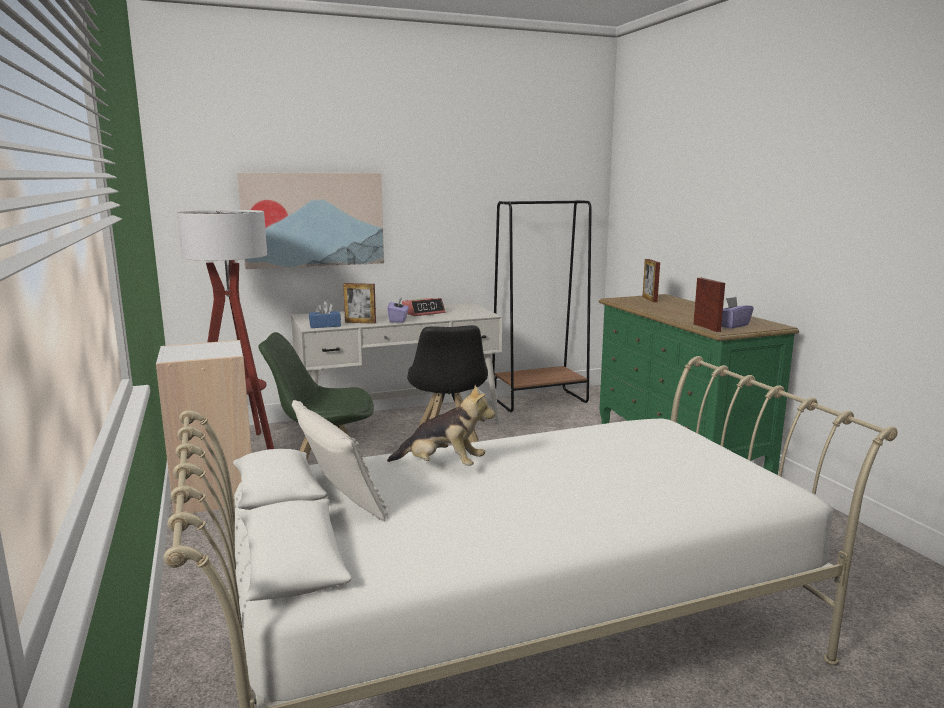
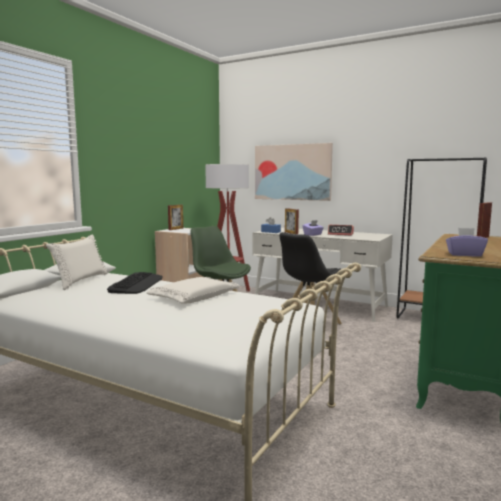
camera: 50 degrees right, 5 degrees down
plush toy [387,385,495,466] -> keyboard [107,272,162,294]
picture frame [693,278,725,332] -> picture frame moved to [168,205,183,230]
none -> white pillow [147,277,240,304]

